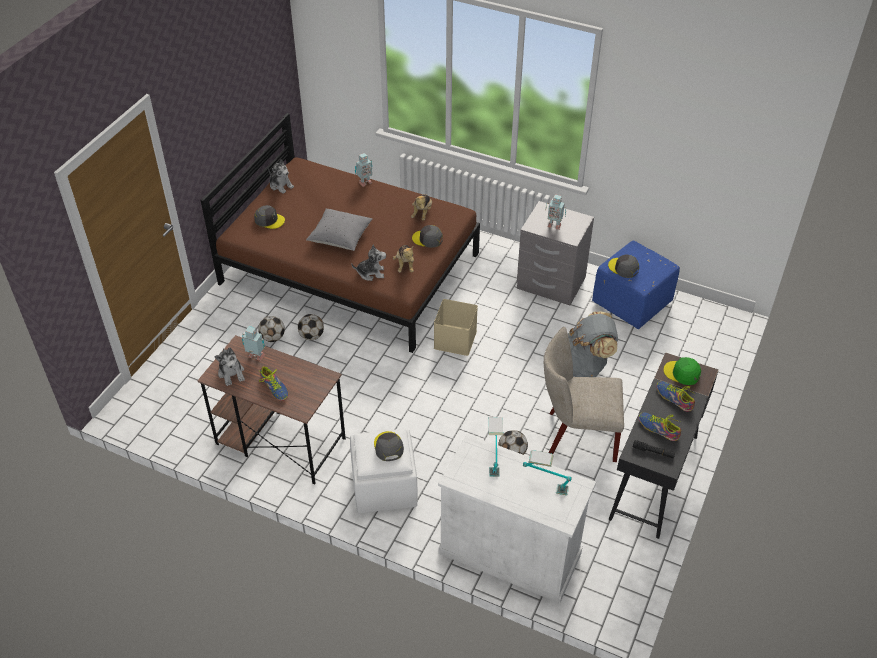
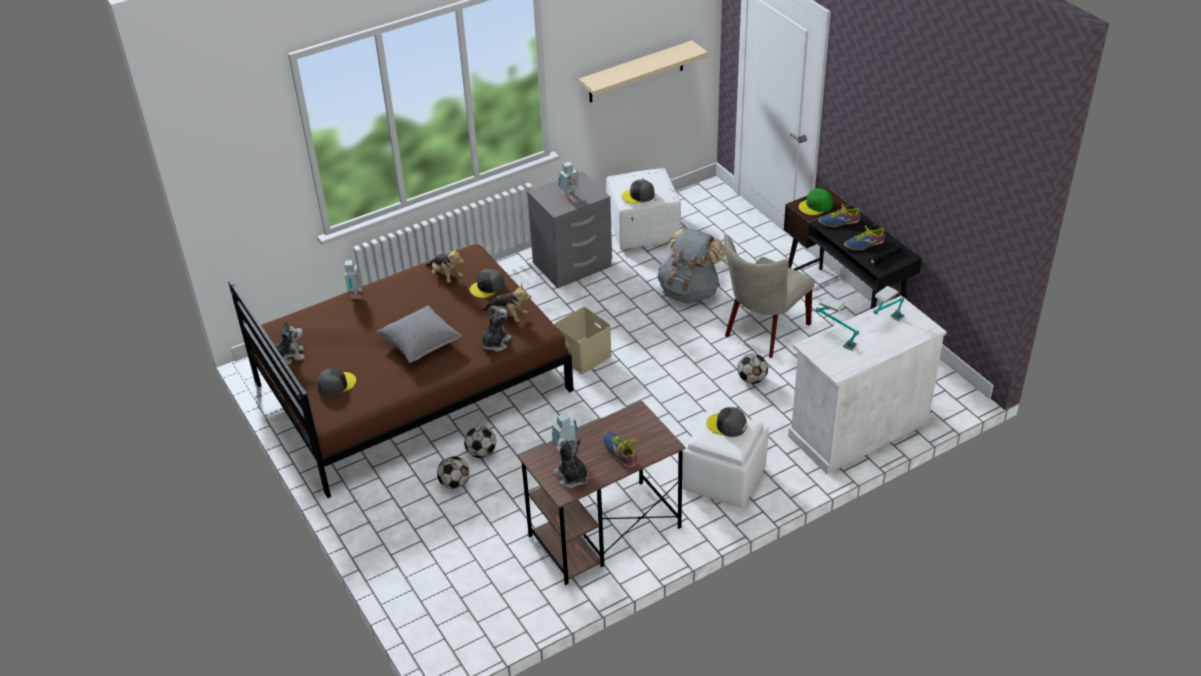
camera: 55 degrees left, 5 degrees down
plush toy [215,347,245,386] -> plush toy turned 135 degrees counterclockwise [554,437,588,488]
shoe [258,366,288,401] -> shoe turned 120 degrees counterclockwise [603,432,637,467]
blue ottoman [592,241,680,329] -> white ottoman [606,168,681,250]
none -> beige shelf [579,40,708,103]

